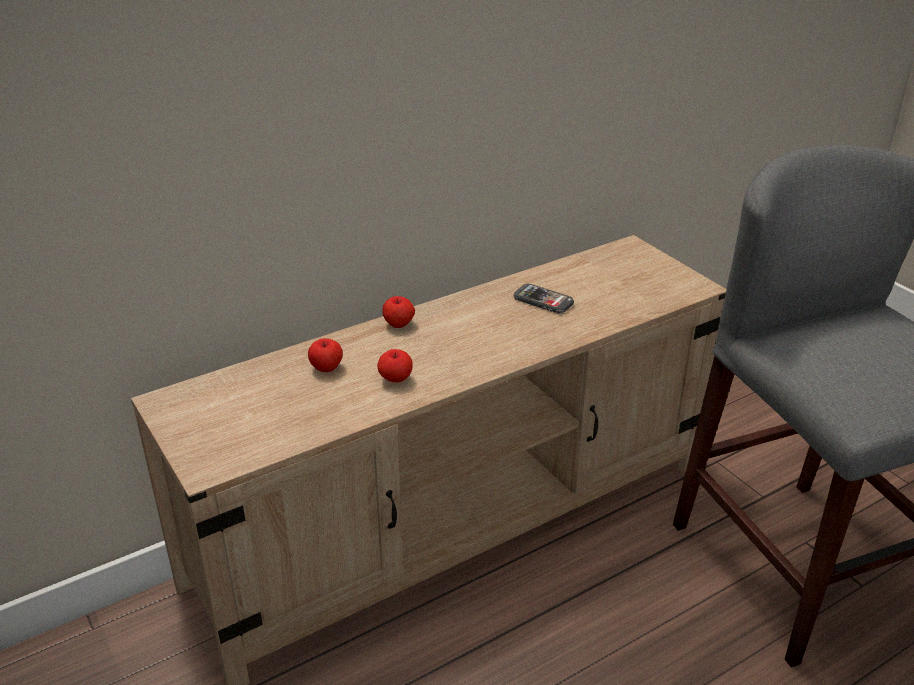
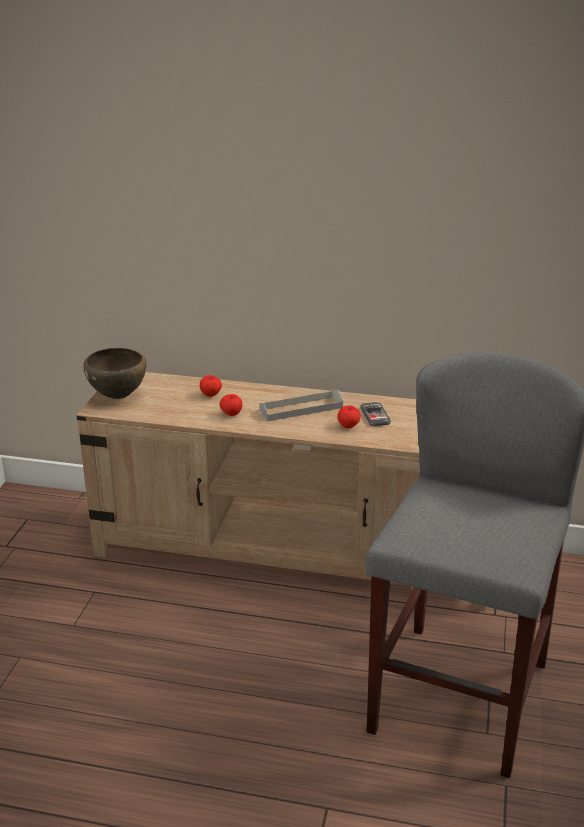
camera: 45 degrees right, 5 degrees down
apple [383,296,415,328] -> apple moved to [338,405,360,428]
none -> brown bowl [83,348,146,399]
none -> grey tray [259,390,343,421]

